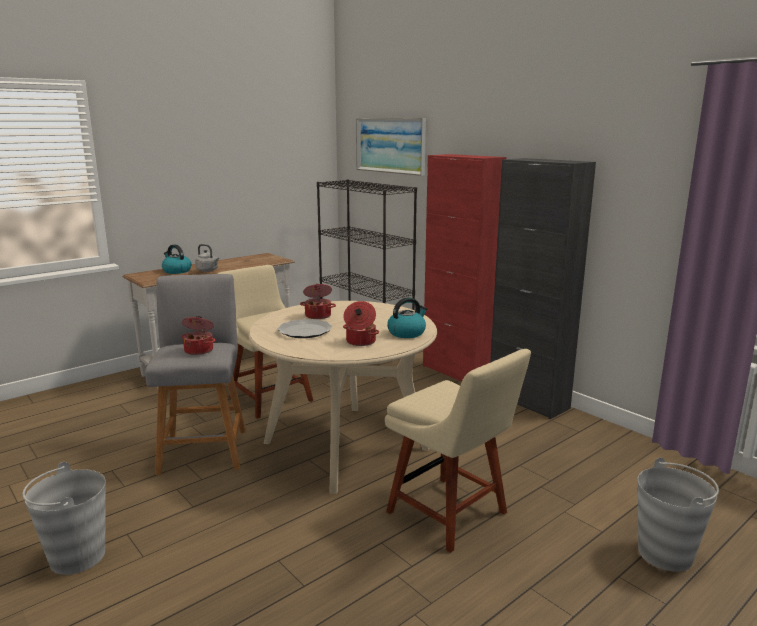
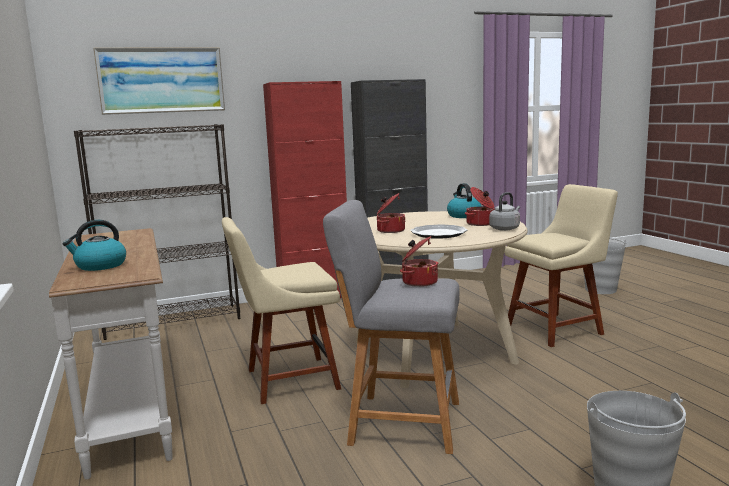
camera: 70 degrees left, 5 degrees down
grey kettle [195,244,219,272] -> grey kettle moved to [489,192,520,231]

